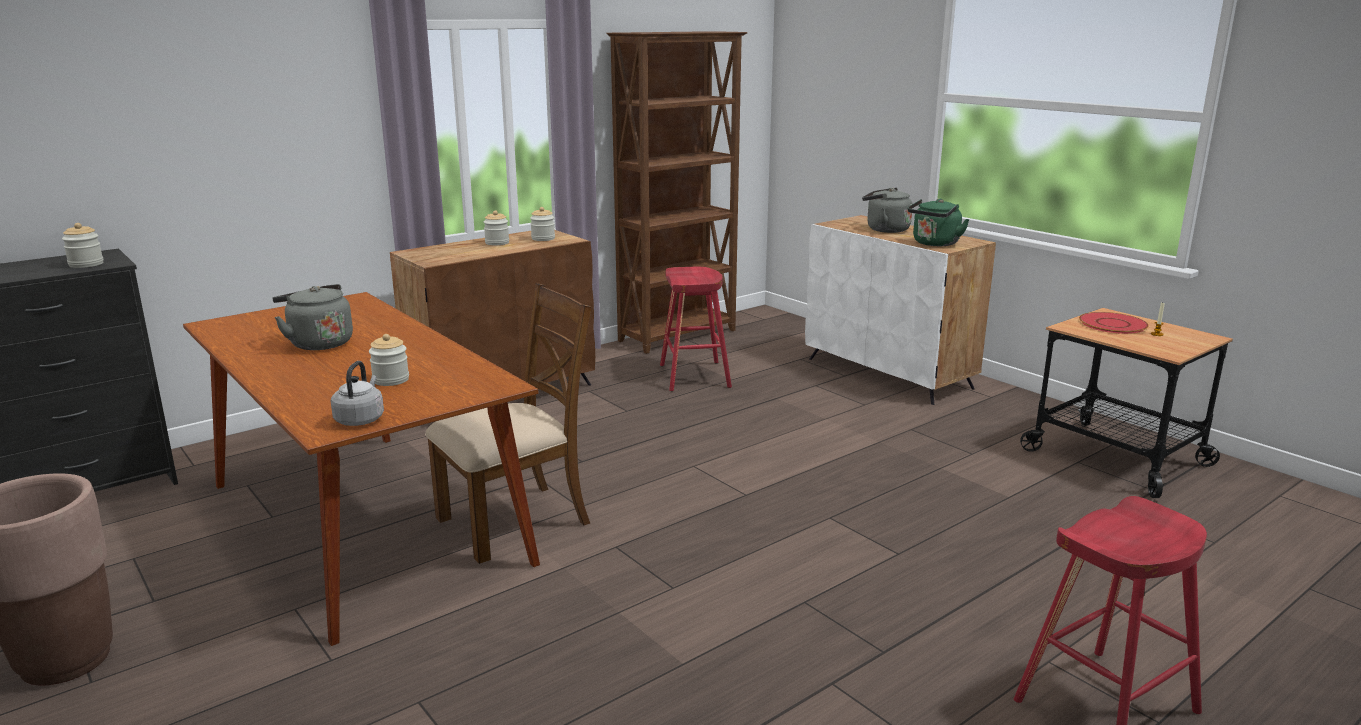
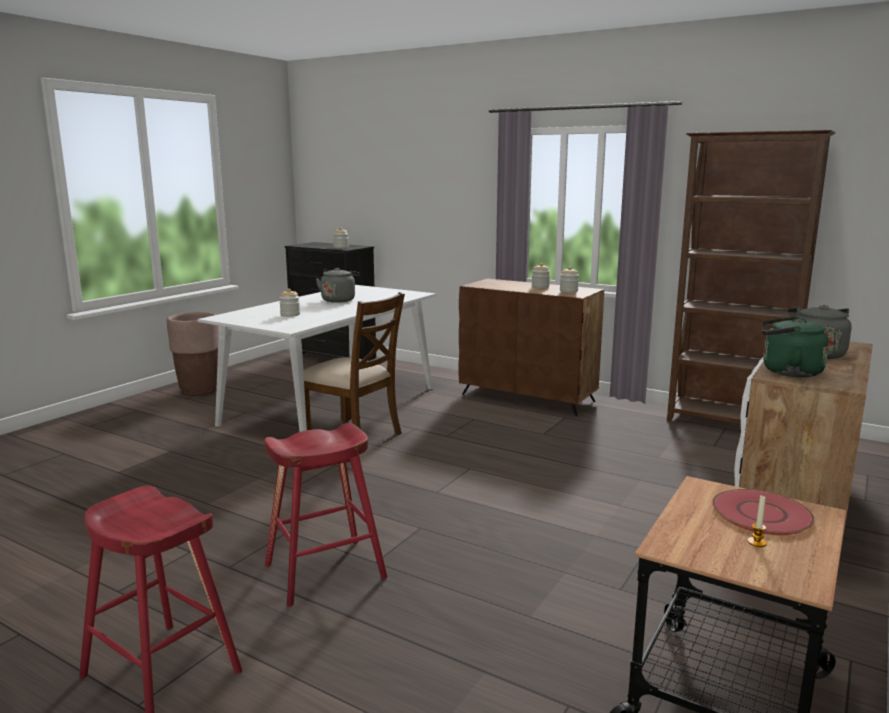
camera: 70 degrees right, 5 degrees down
brown dining table [183,292,540,646] -> white dining table [198,285,436,432]
grey kettle [331,361,384,426] -> none
red stool [660,267,732,391] -> red stool moved to [265,423,387,607]

